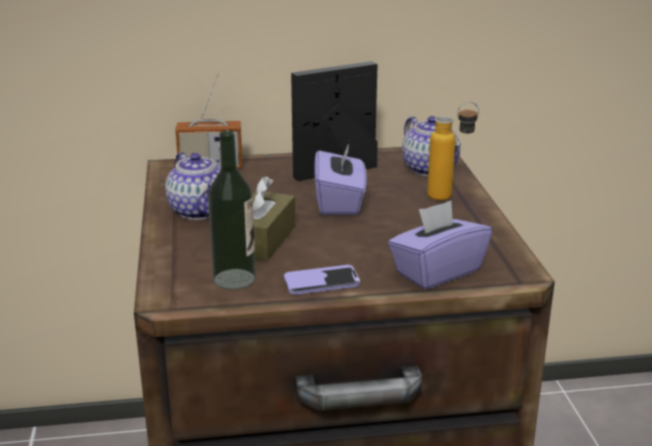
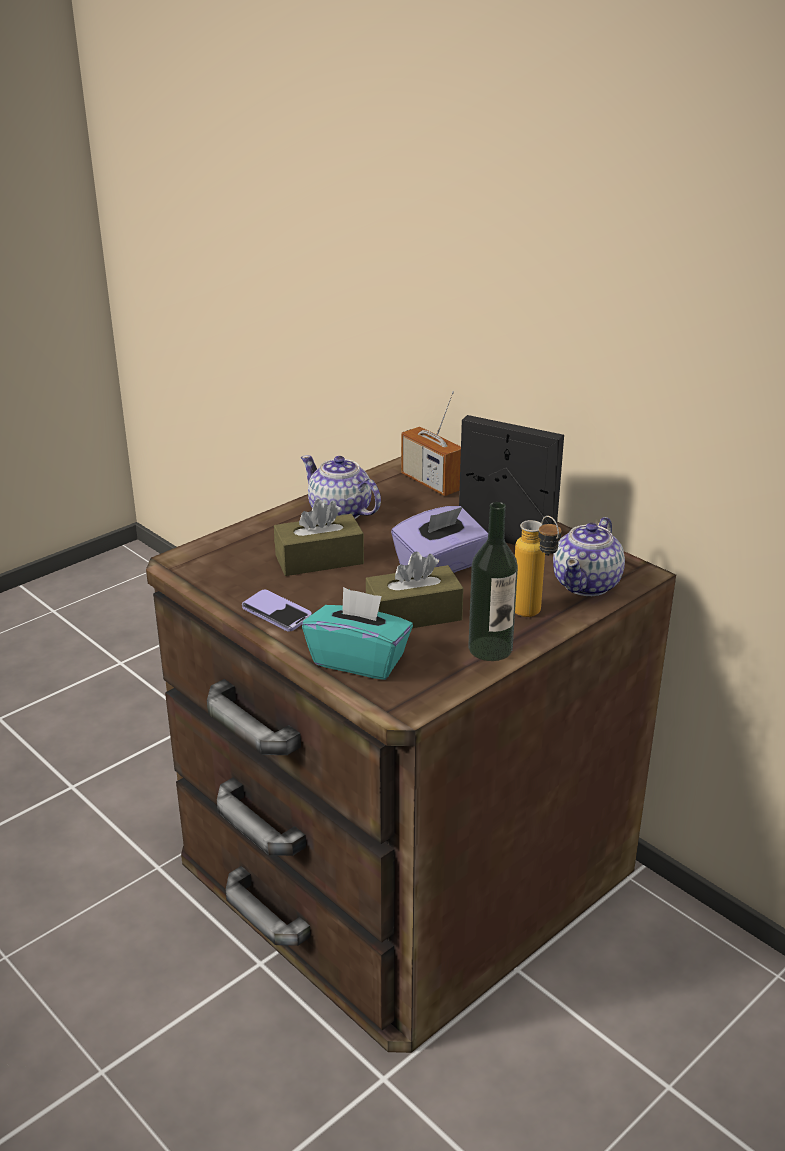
camera: 55 degrees right, 5 degrees up
teapot [165,152,221,220] -> teapot turned 105 degrees clockwise [301,455,381,519]
bottle [208,130,256,290] -> bottle moved to [468,502,518,661]
purple tissue box [388,201,492,289] -> turquoise tissue box [302,587,413,680]
none -> brown tissue box [366,551,463,628]

